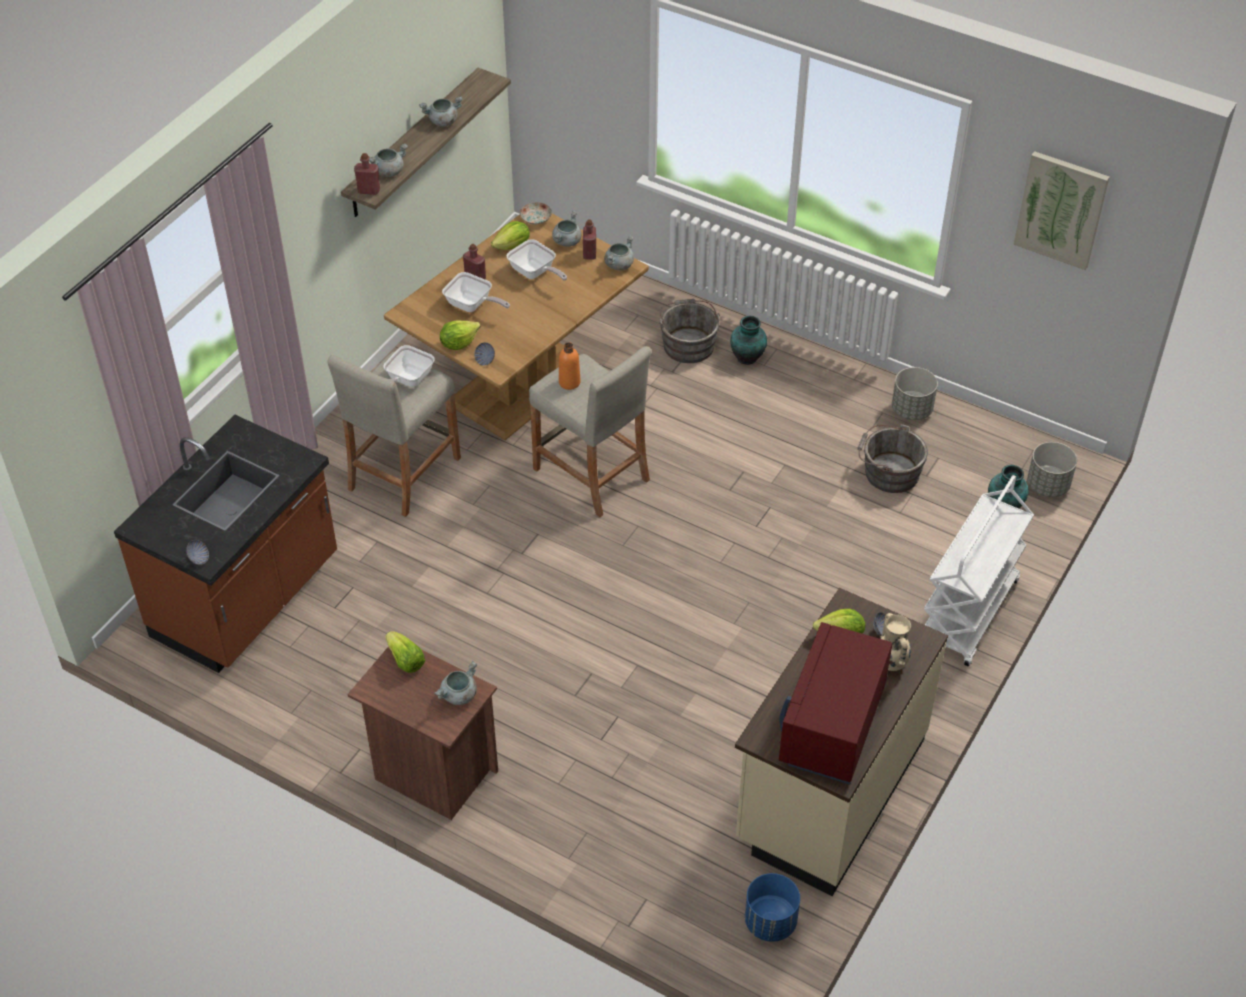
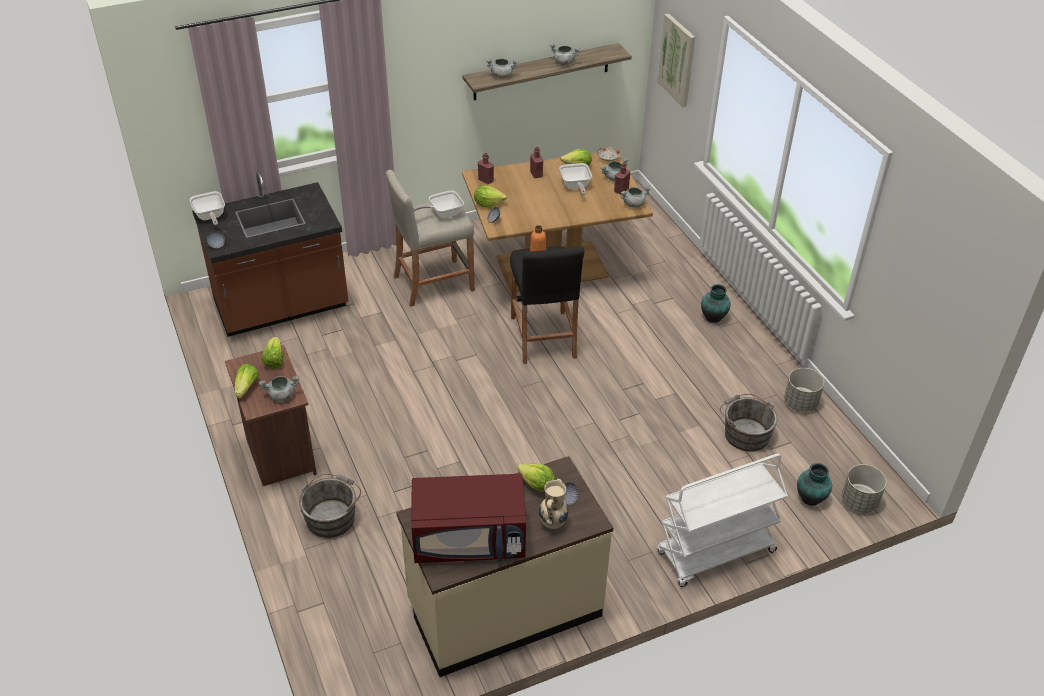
camera: 35 degrees right, 5 degrees down
red bottle [354,153,380,195] -> red bottle moved to [478,153,494,184]
frying pan [442,272,510,312] -> frying pan moved to [190,191,225,225]
beige stool [529,346,652,517] -> black stool [510,246,584,364]
grey bucket [659,299,720,363] -> grey bucket moved to [299,474,361,538]
blue planter [745,873,800,942] -> none
red microwave [779,622,892,784] -> red microwave turned 150 degrees counterclockwise [411,474,526,563]
picture [1013,151,1110,270] -> picture moved to [658,14,695,107]
none -> lettuce [235,364,259,398]

